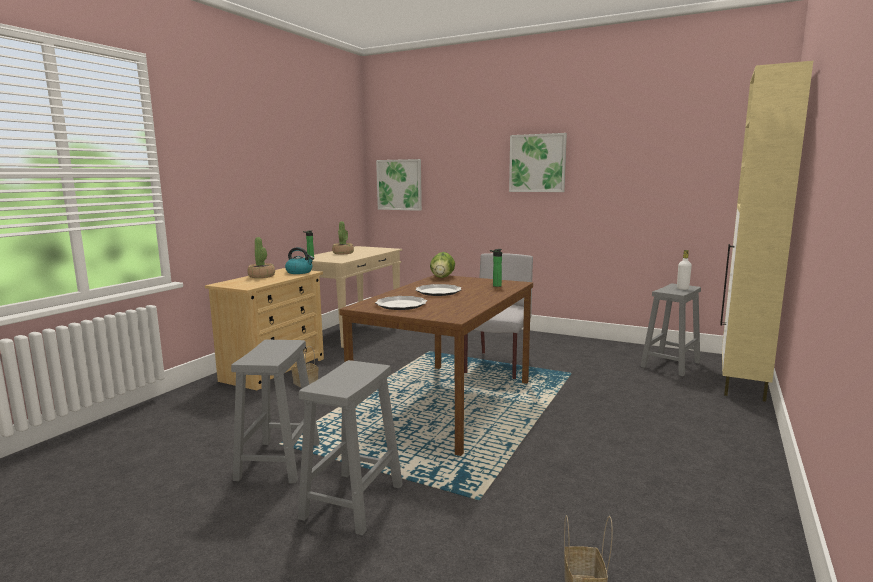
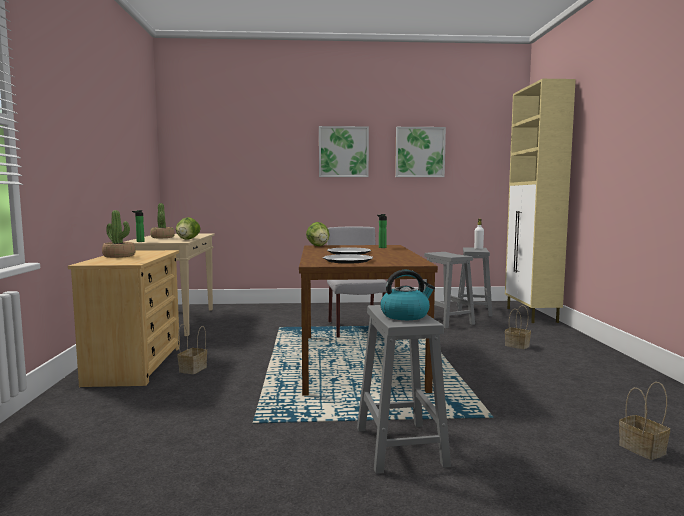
camera: 30 degrees left, 5 degrees down
grey stool [231,340,320,484] -> grey stool moved to [423,252,475,329]
kettle [285,247,314,274] -> kettle moved to [380,270,435,320]
picture [376,159,422,211] -> picture moved to [395,127,446,177]
none -> lettuce [176,217,201,240]
none -> basket [505,305,531,349]

